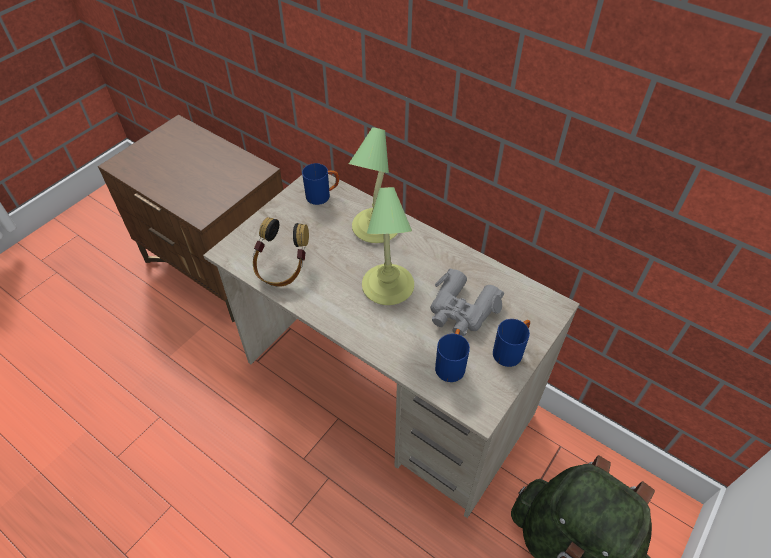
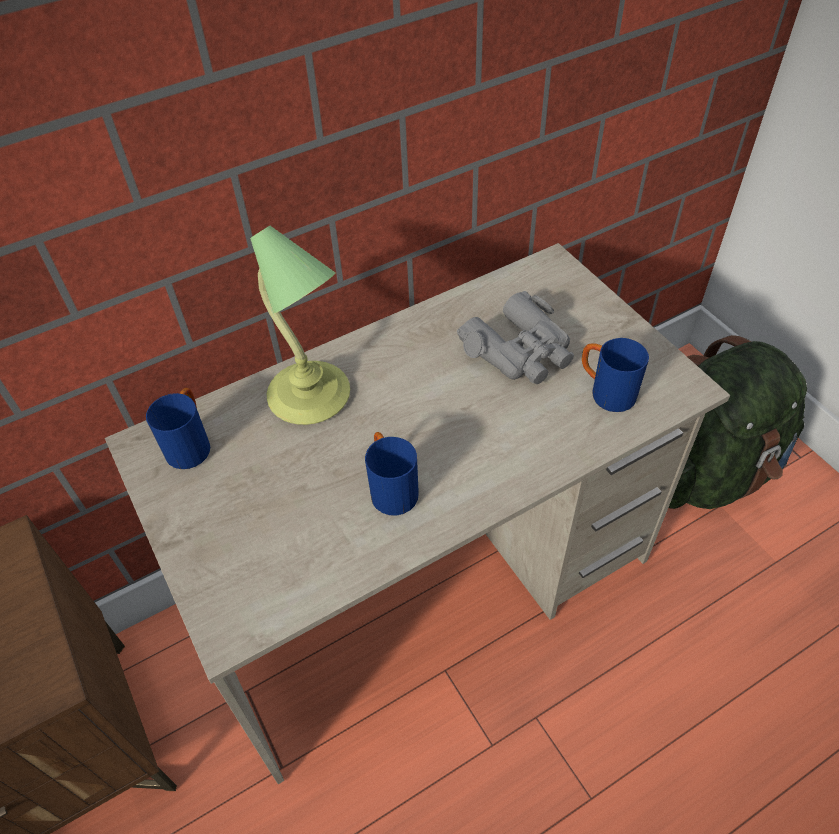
camera: 65 degrees left, 0 degrees up
headphones [253,217,309,287] -> none
table lamp [362,187,414,305] -> none
blue mug [493,319,530,367] -> blue mug moved to [365,432,419,516]

